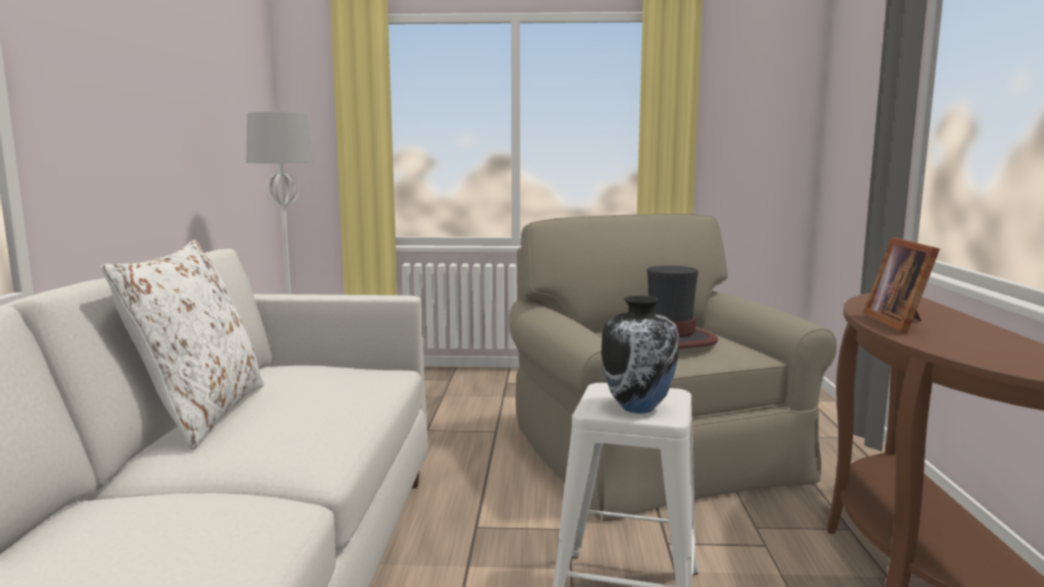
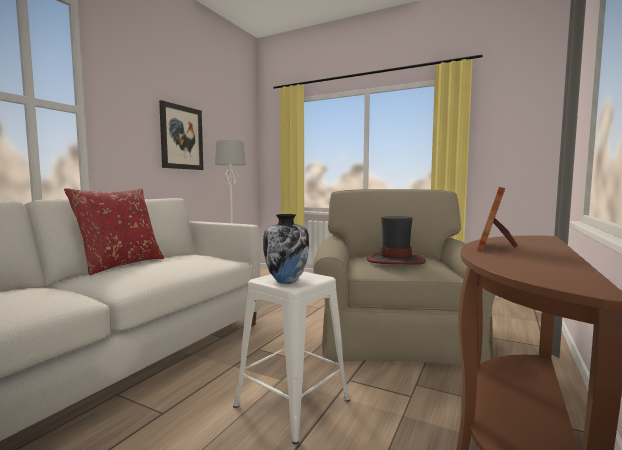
camera: 25 degrees right, 5 degrees down
white pillow [101,240,264,450] -> red pillow [64,188,164,275]
none -> picture [159,100,203,170]

